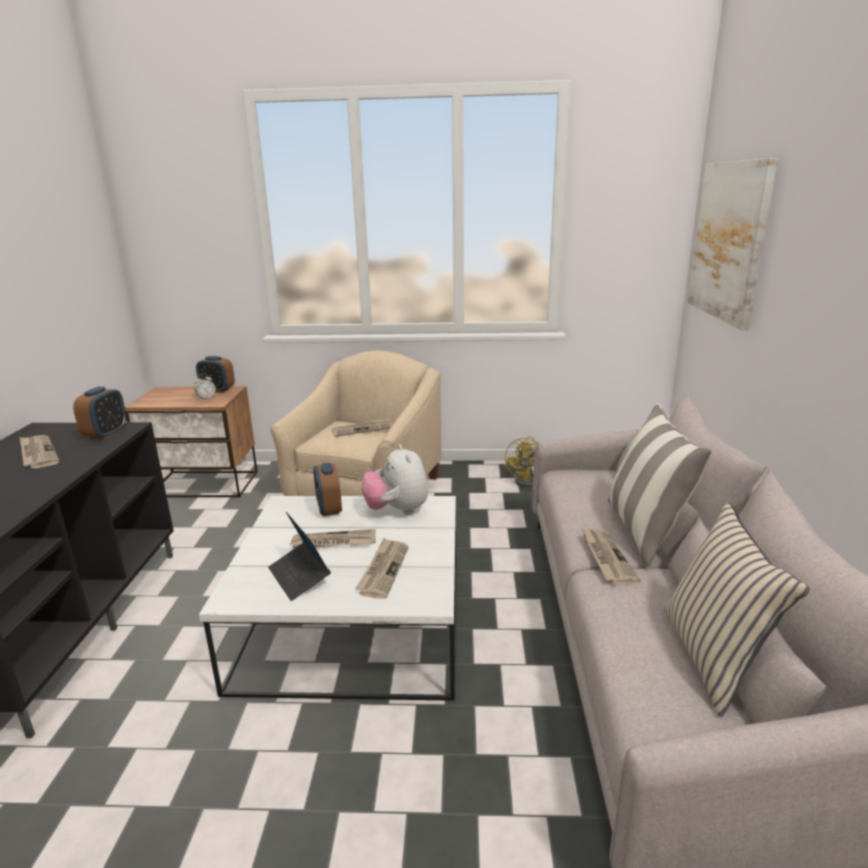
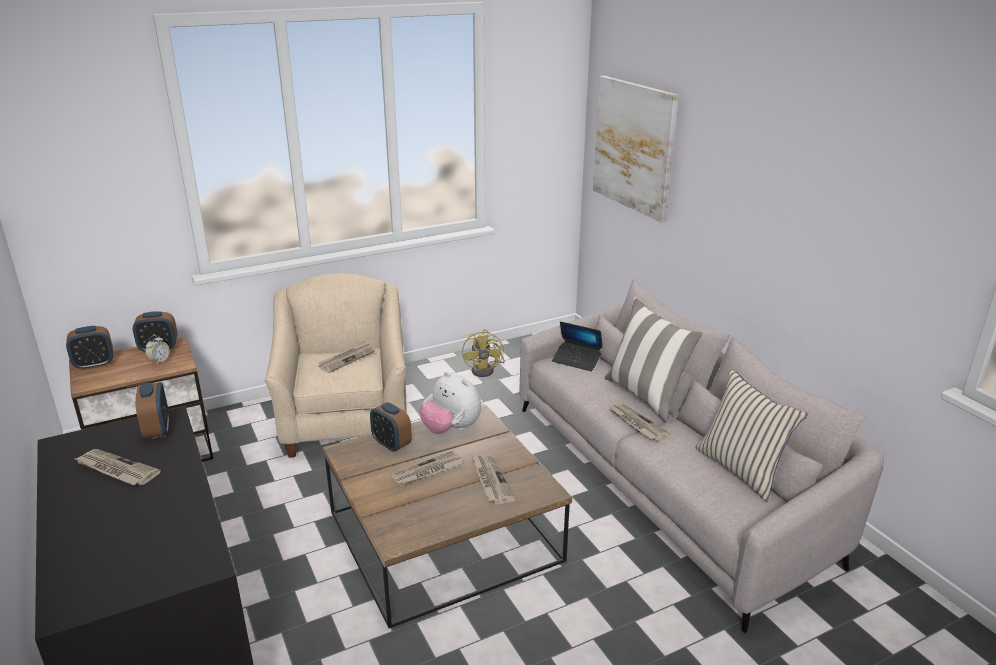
camera: 30 degrees left, 5 degrees up
white coffee table [199,496,456,701] -> brown coffee table [323,404,572,628]
laptop [268,512,331,601] -> laptop moved to [552,321,602,372]
none -> alarm clock [66,326,113,370]

